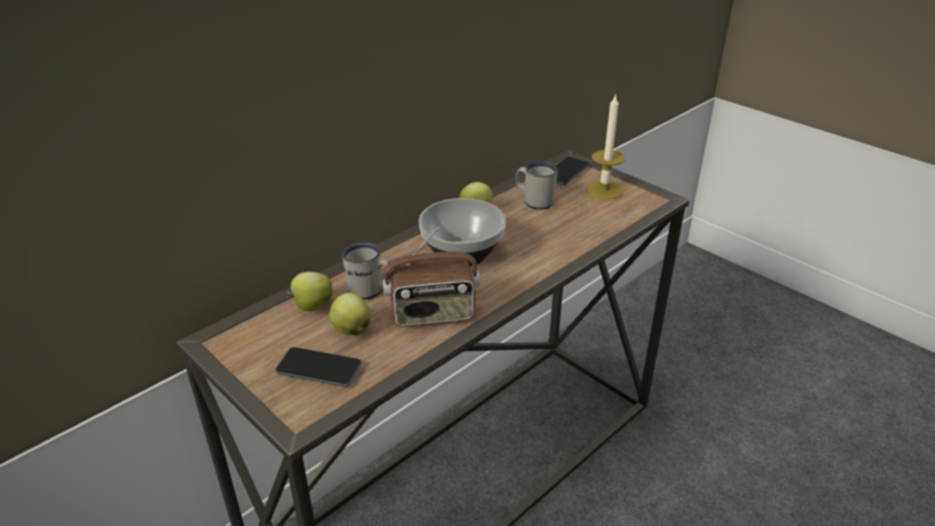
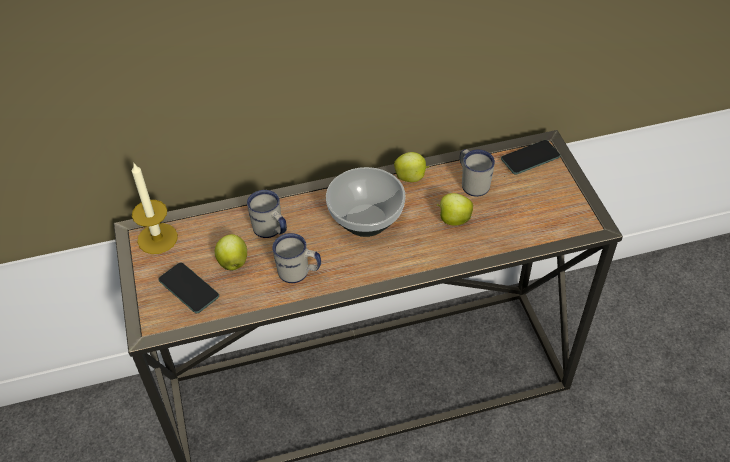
camera: 30 degrees right, 15 degrees up
apple [287,272,332,311] -> apple moved to [437,193,473,225]
radio [383,223,480,326] -> white mug [272,233,321,283]
candle [585,93,625,200] -> candle moved to [132,162,178,254]

